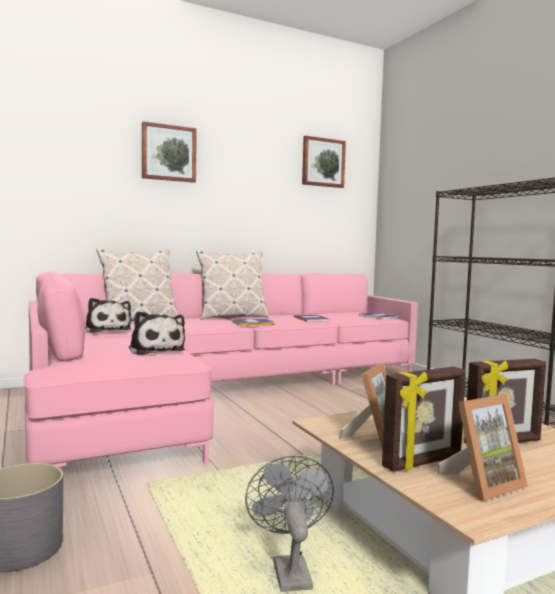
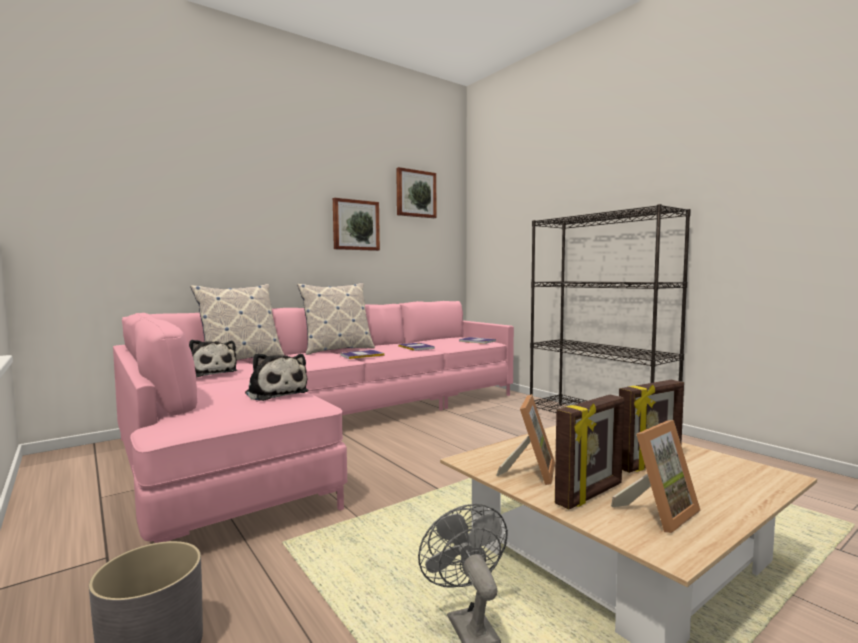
camera: 10 degrees left, 0 degrees up
picture [142,121,197,183] -> picture moved to [333,198,380,251]

